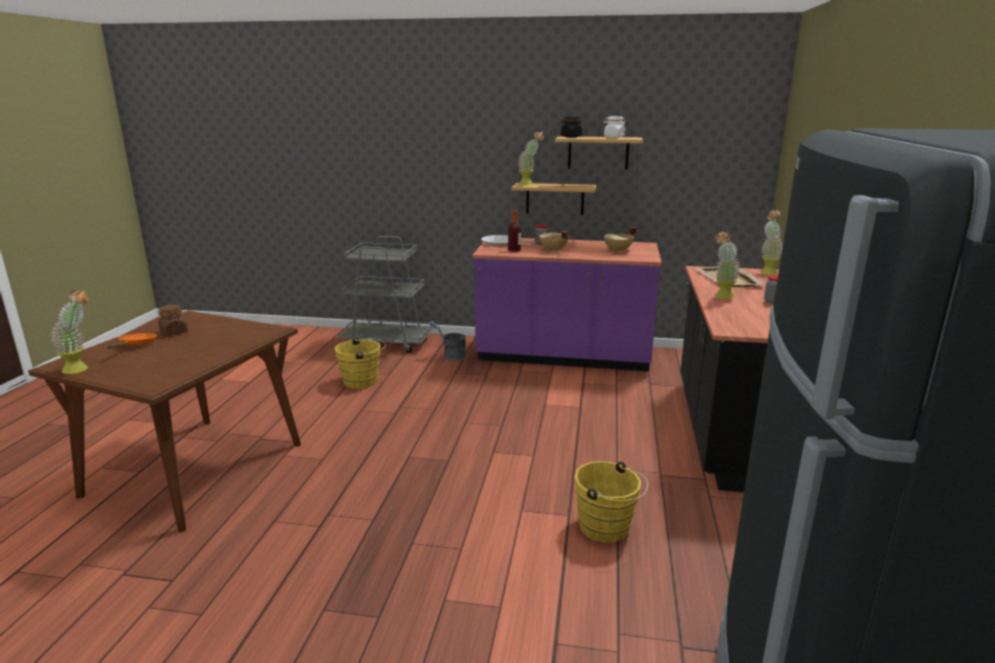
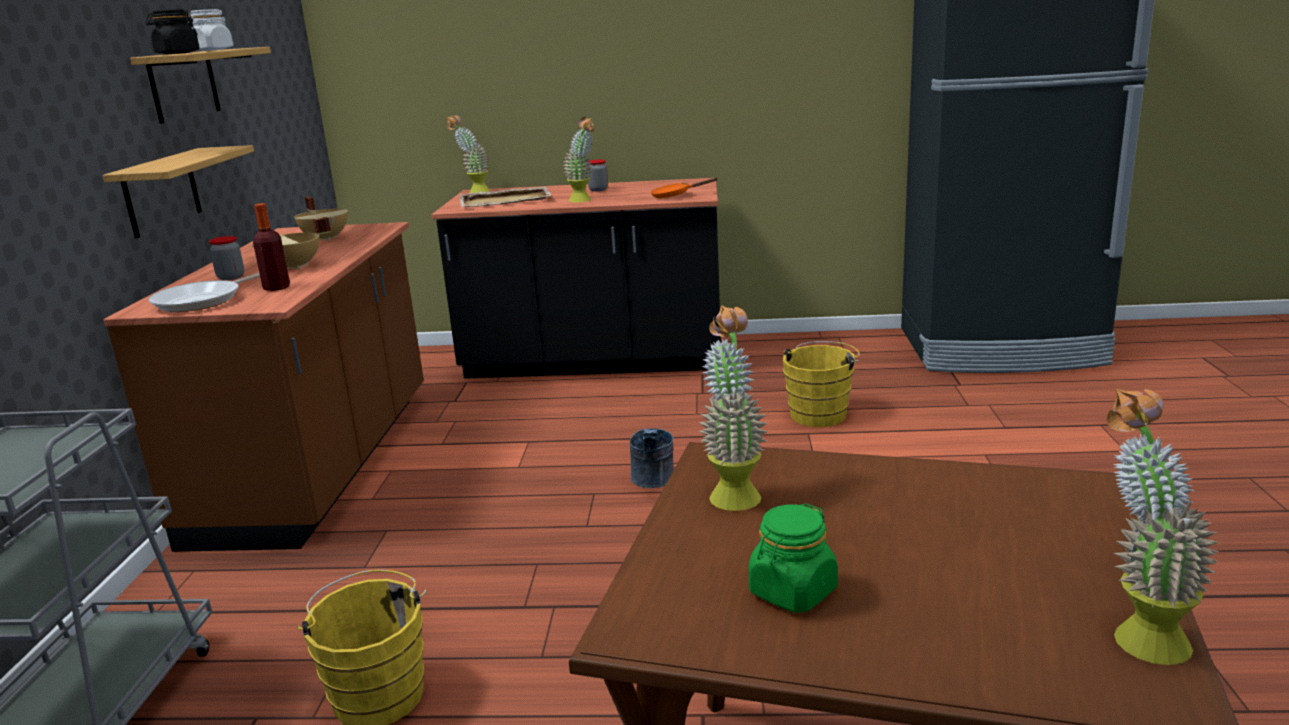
camera: 95 degrees left, 0 degrees up
orange frying pan [107,333,157,349] -> orange frying pan moved to [651,177,718,198]
brown jar [158,304,188,335] -> green jar [749,503,838,613]
grey bucket [429,321,466,361] -> grey bucket moved to [629,428,674,488]
purple counter [472,238,662,371] -> brown counter [104,222,424,552]
potted plant [518,131,544,185] -> potted plant moved to [699,306,768,511]

